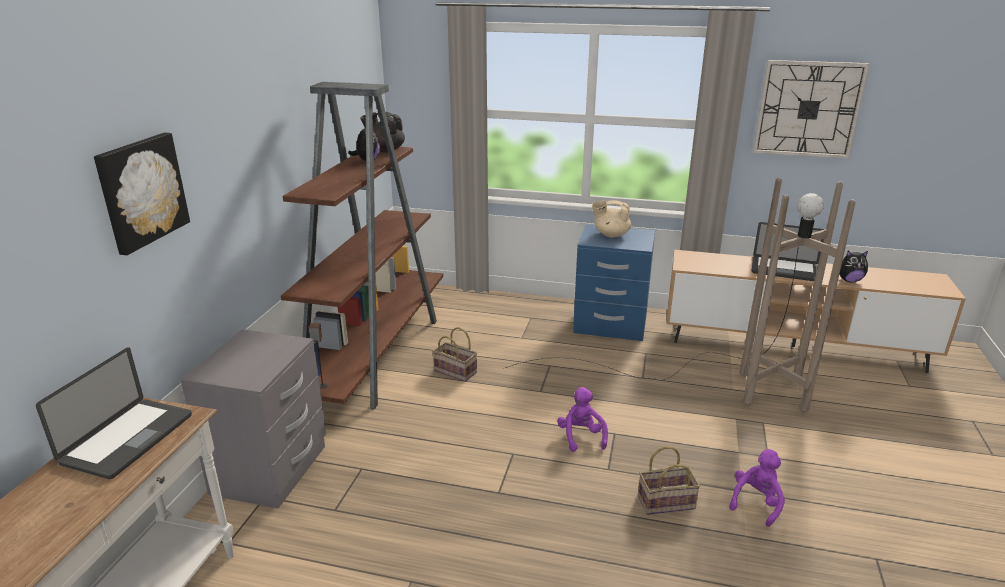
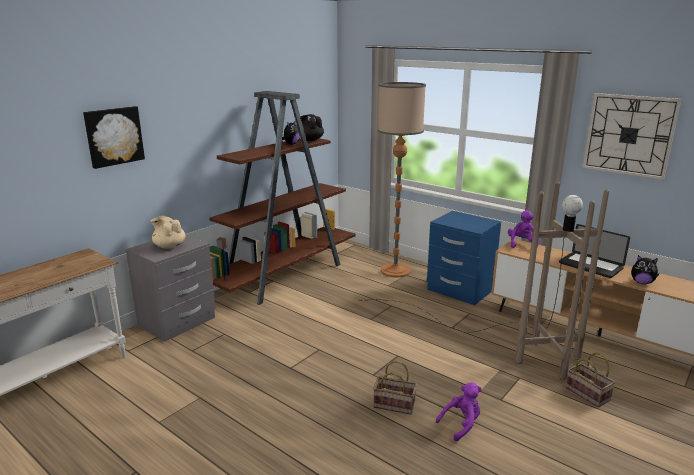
camera: 25 degrees right, 5 degrees down
laptop [36,347,192,479] -> none
basket [432,327,477,382] -> basket moved to [566,352,615,407]
purple plush toy [557,387,608,452] -> purple plush toy moved to [508,210,540,248]
beige teapot [592,200,631,237] -> beige teapot moved to [151,216,186,249]
none -> floor lamp [378,82,426,277]

